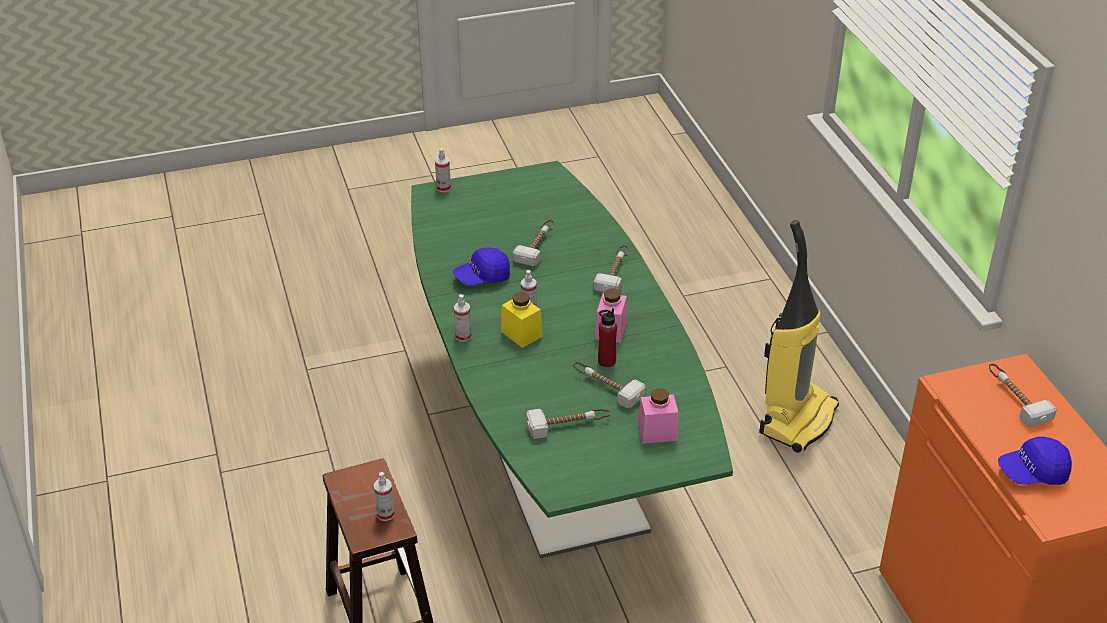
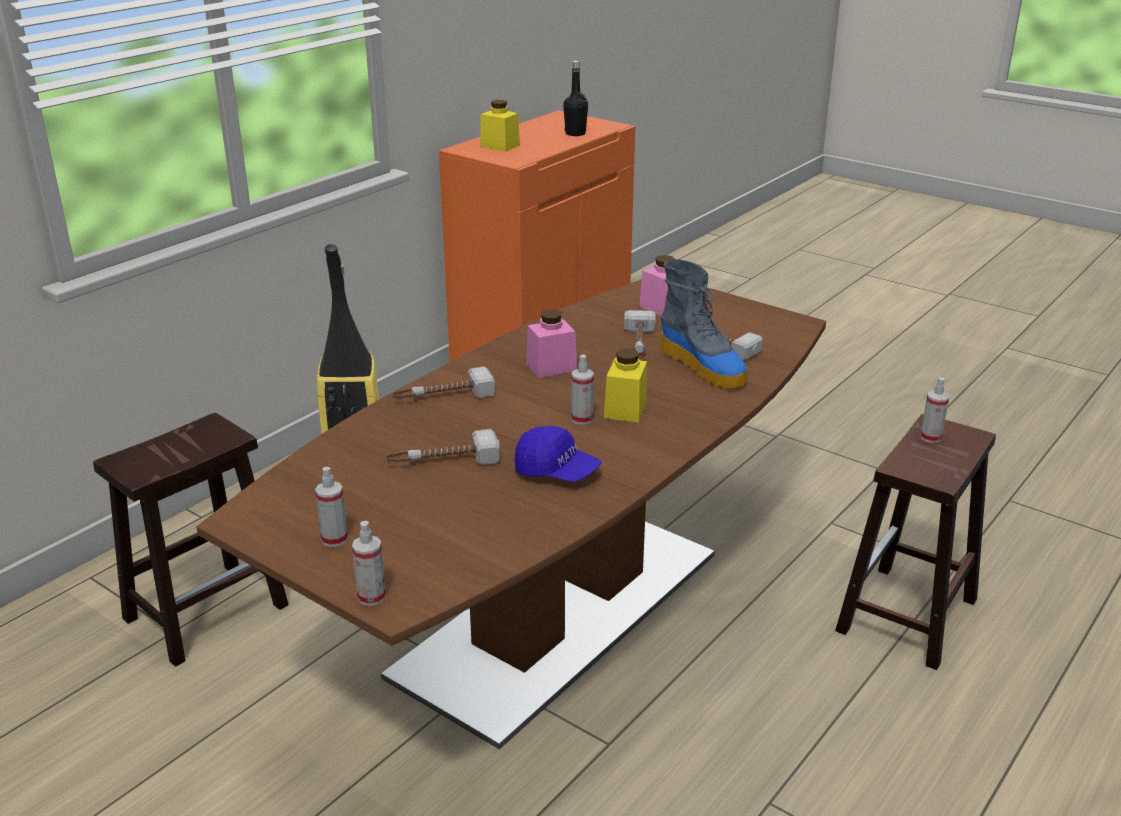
camera: 125 degrees left, 10 degrees down
green dining table [411,161,733,558] -> brown dining table [197,280,826,749]
spray bottle [454,294,471,342] -> spray bottle moved to [315,467,348,547]
red bottle [598,308,617,367] -> none
hammer [989,364,1056,427] -> yellow jar [480,100,520,152]
blue cap [998,437,1072,485] -> black bottle [563,60,588,136]
none -> brown stool [93,413,289,667]
none -> boot [660,259,748,390]

